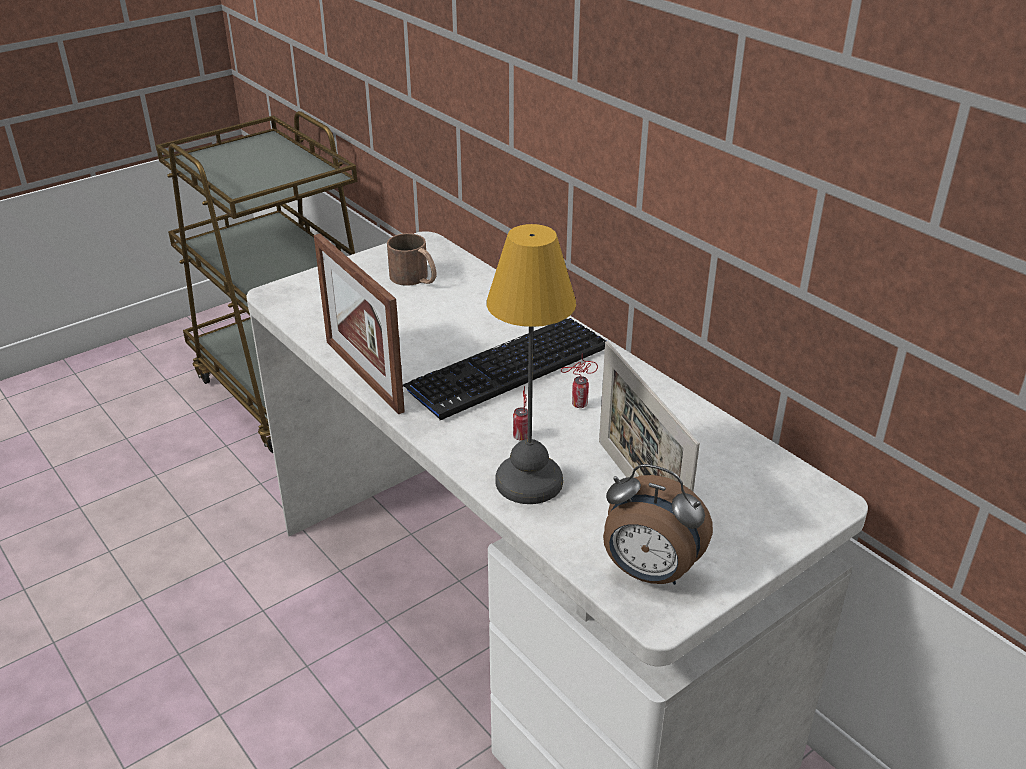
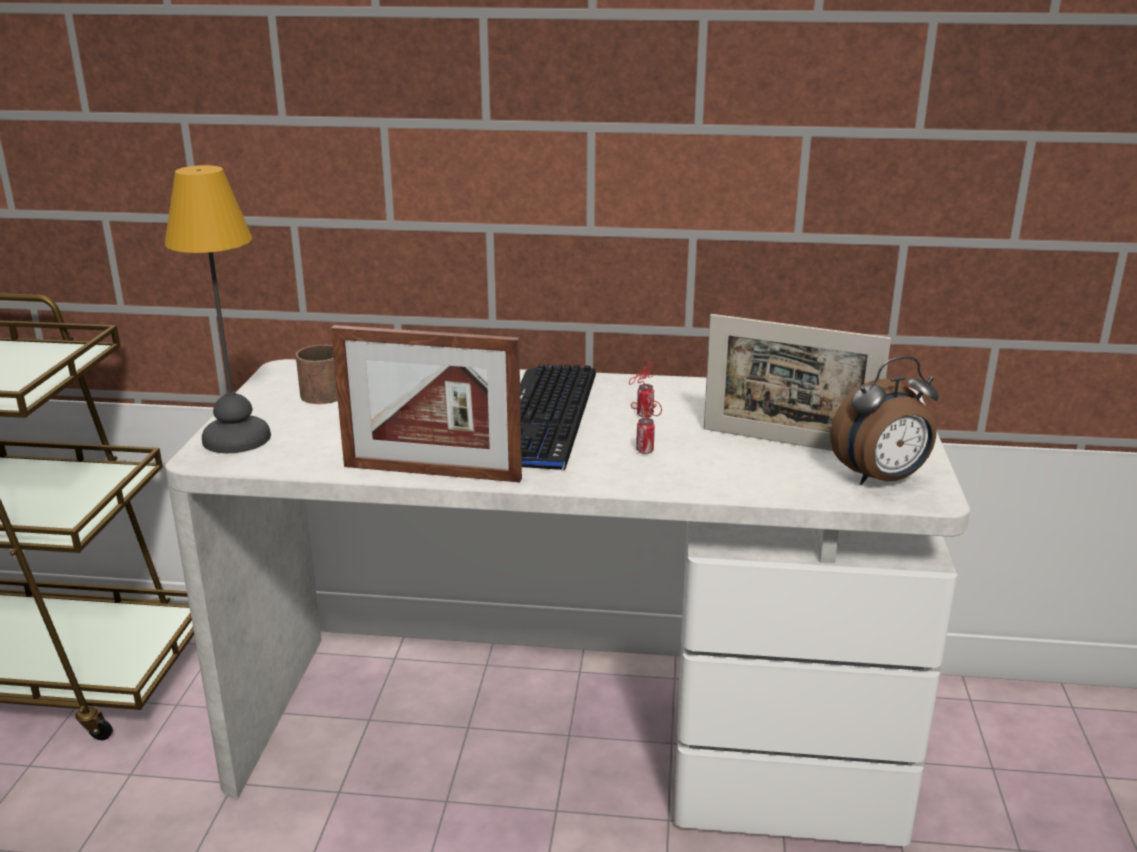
camera: 45 degrees left, 10 degrees down
table lamp [486,224,576,504] -> table lamp moved to [165,165,271,453]

